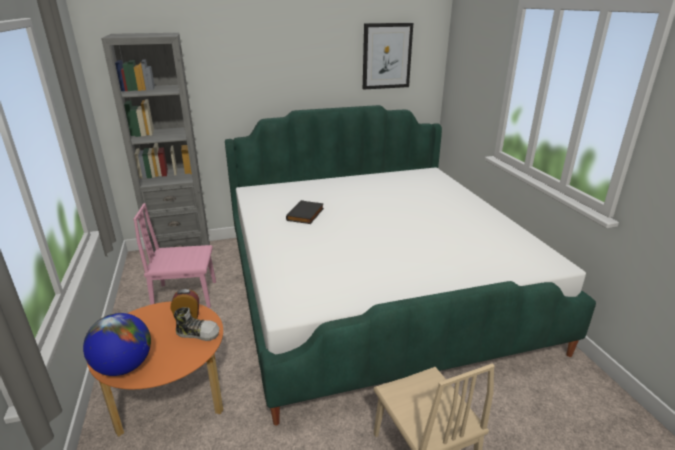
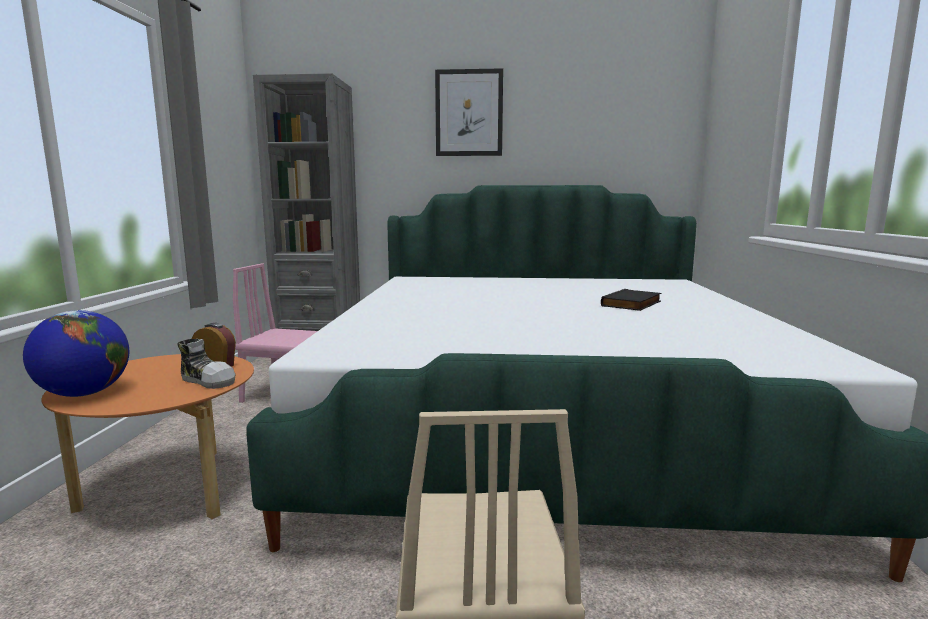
camera: 20 degrees right, 15 degrees down
black book [286,200,324,224] -> black book moved to [601,289,661,311]
picture [363,23,413,89] -> picture moved to [435,68,503,156]

